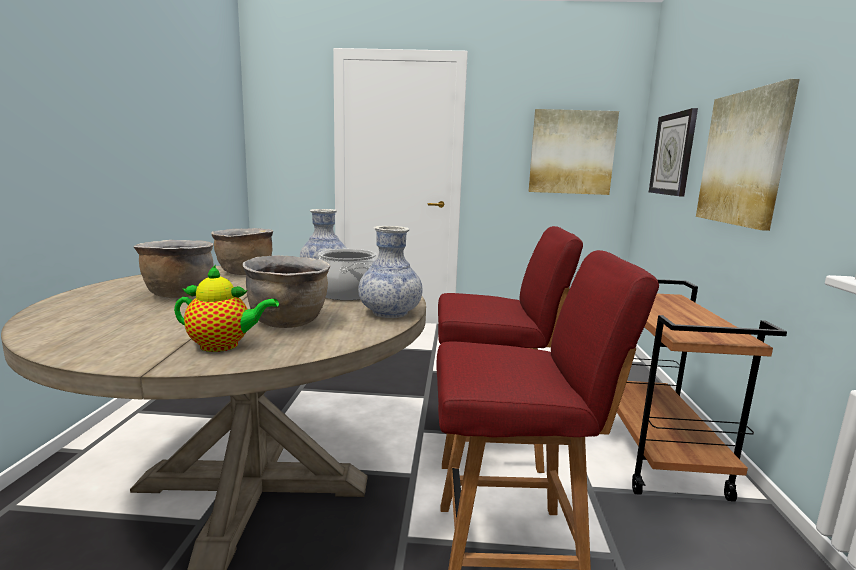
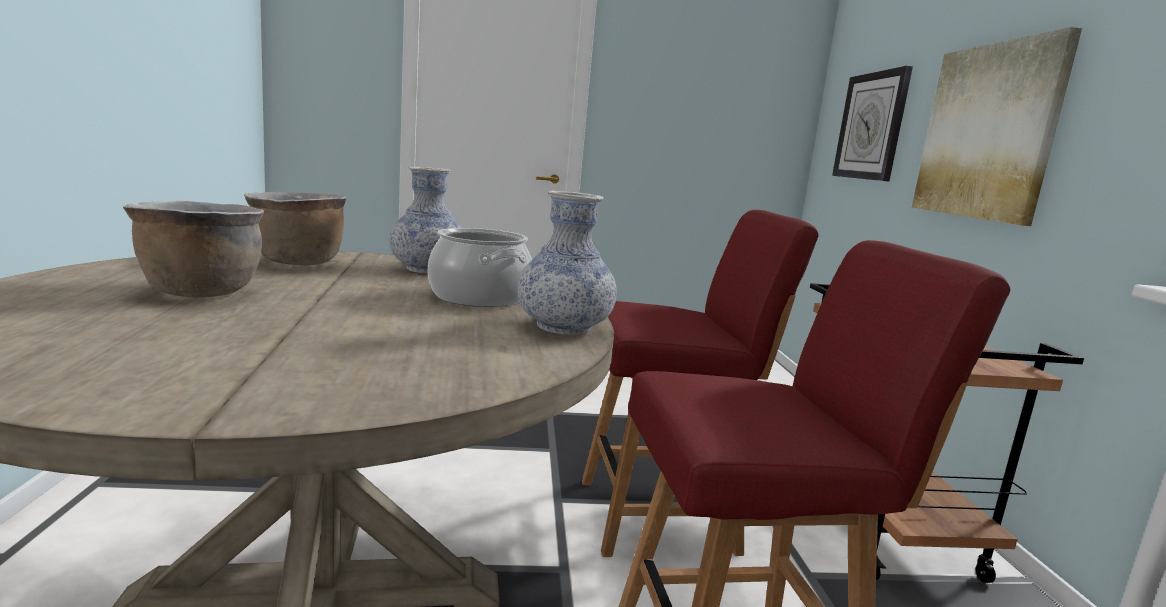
camera: 10 degrees left, 0 degrees up
teapot [174,265,279,352] -> none
brown cooking pot [243,256,331,328] -> none
picture [528,109,619,195] -> none

